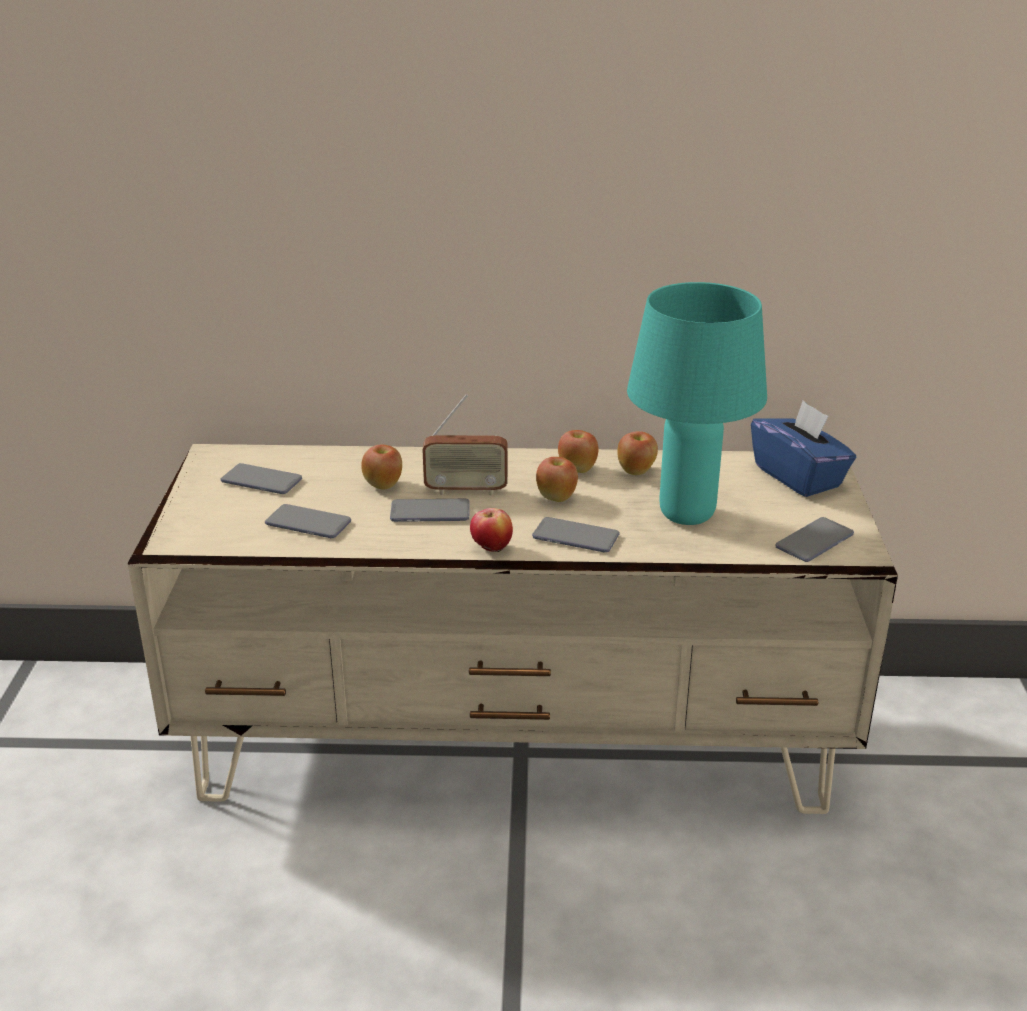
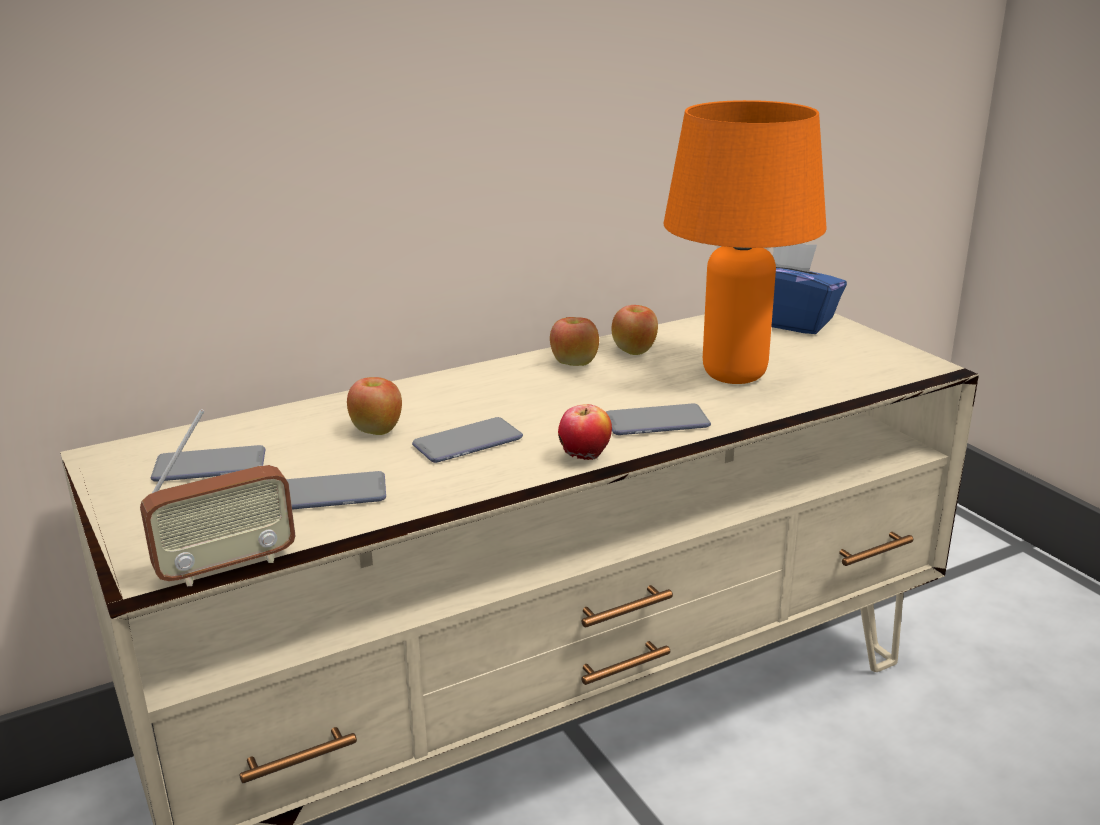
camera: 30 degrees left, 5 degrees down
radio [423,394,508,495] -> radio moved to [140,409,296,586]
apple [536,457,578,502] -> none
turquoise table lamp [627,282,767,525] -> orange table lamp [664,100,827,384]
phone [775,517,854,562] -> none

